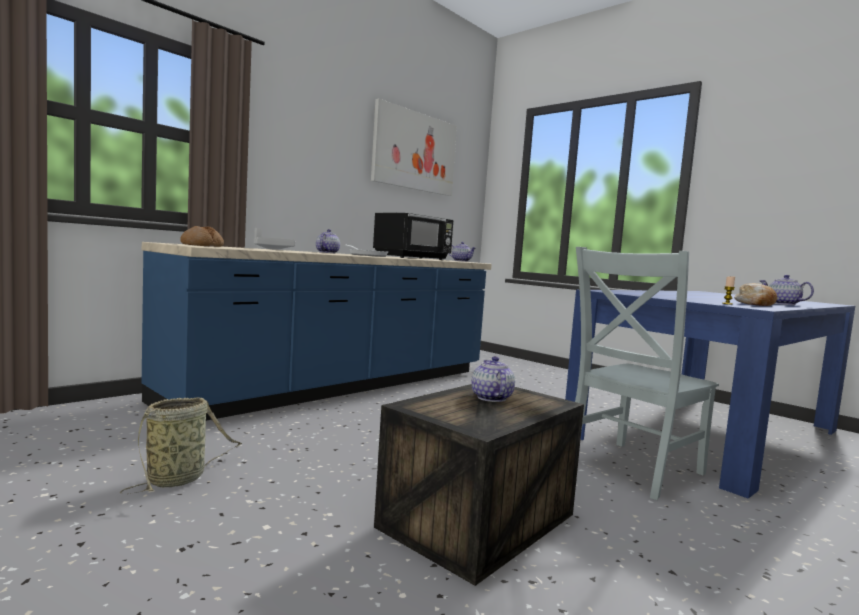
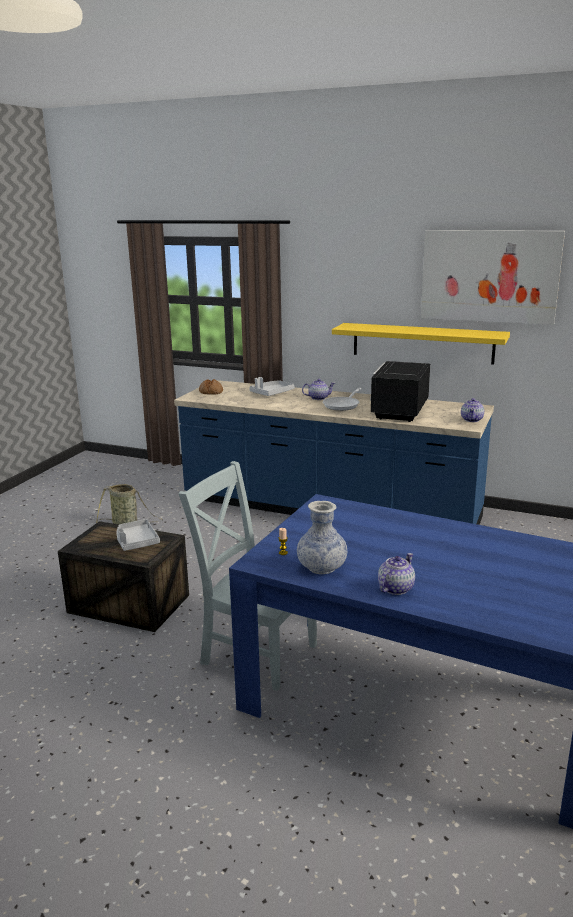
camera: 70 degrees right, 15 degrees up
black microwave [373,213,453,260] -> black microwave turned 90 degrees clockwise [370,361,430,422]
teapot [471,356,515,402] -> grey tray [116,519,160,551]
bread [734,283,777,306] -> vase [297,501,347,574]
none -> yellow shelf [332,323,510,365]

